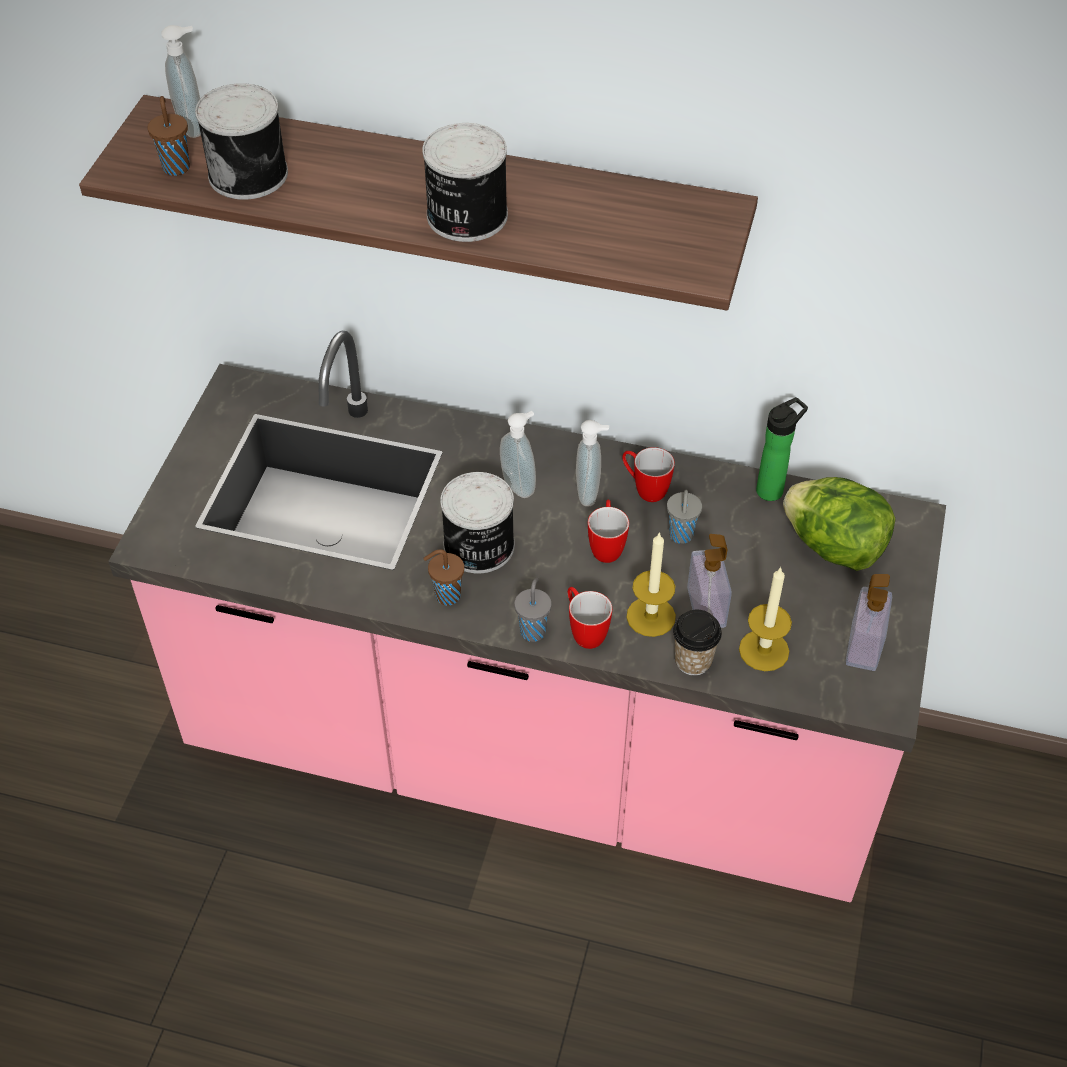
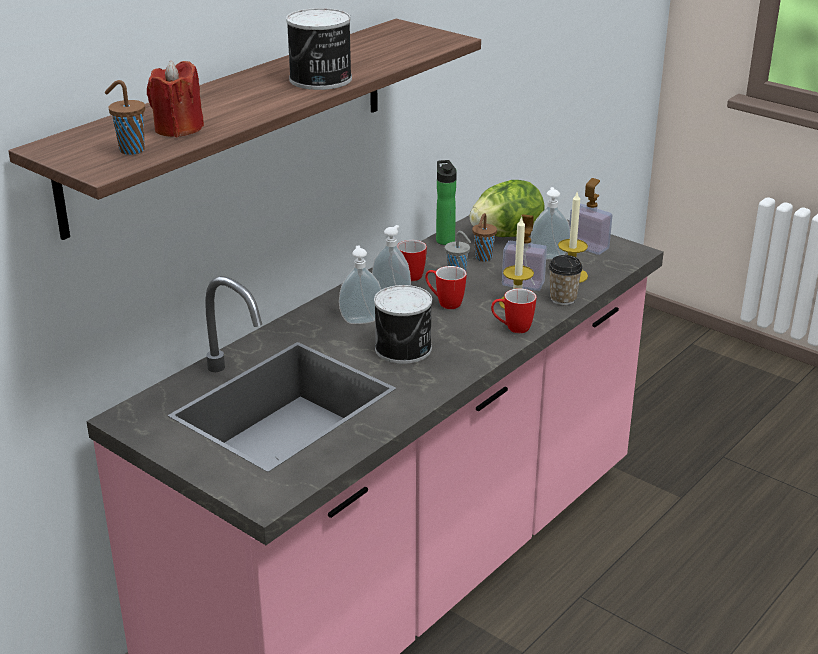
camera: 65 degrees left, 20 degrees down
soap dispenser [161,25,201,138] -> soap dispenser moved to [530,187,570,260]
can [195,83,288,200] -> red candle [147,60,204,137]
brown cup [423,549,464,605] -> brown cup moved to [472,213,497,262]
grey cup [514,578,552,642] -> none

